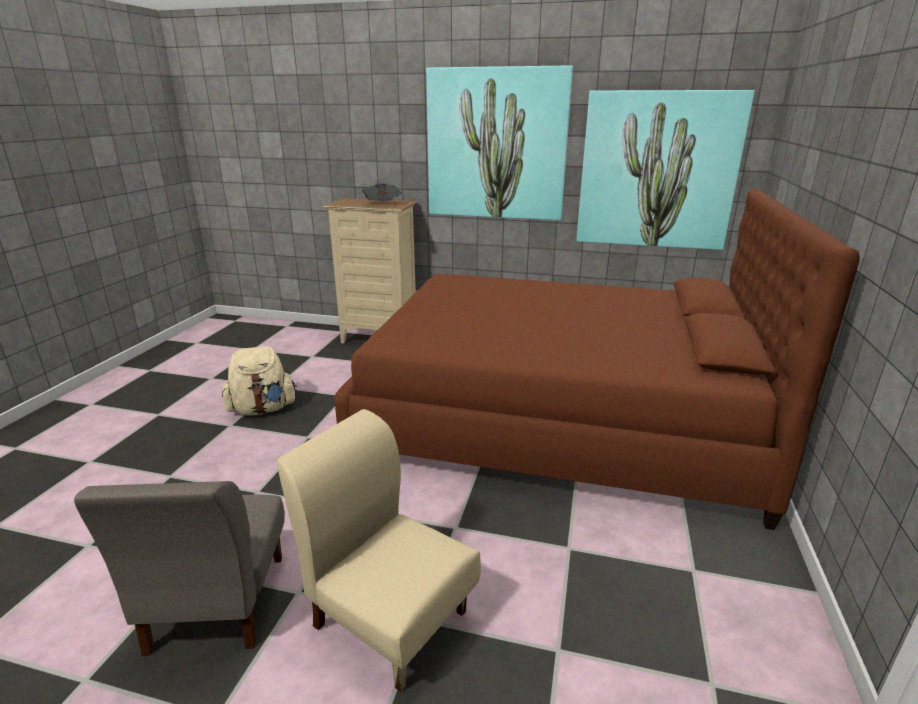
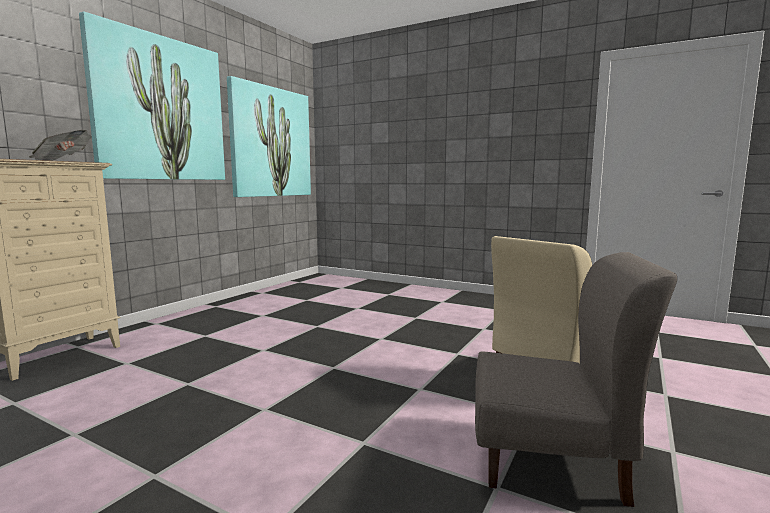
camera: 75 degrees left, 15 degrees down
beige backpack [222,346,297,415] -> none
brown bed [334,189,860,530] -> none

